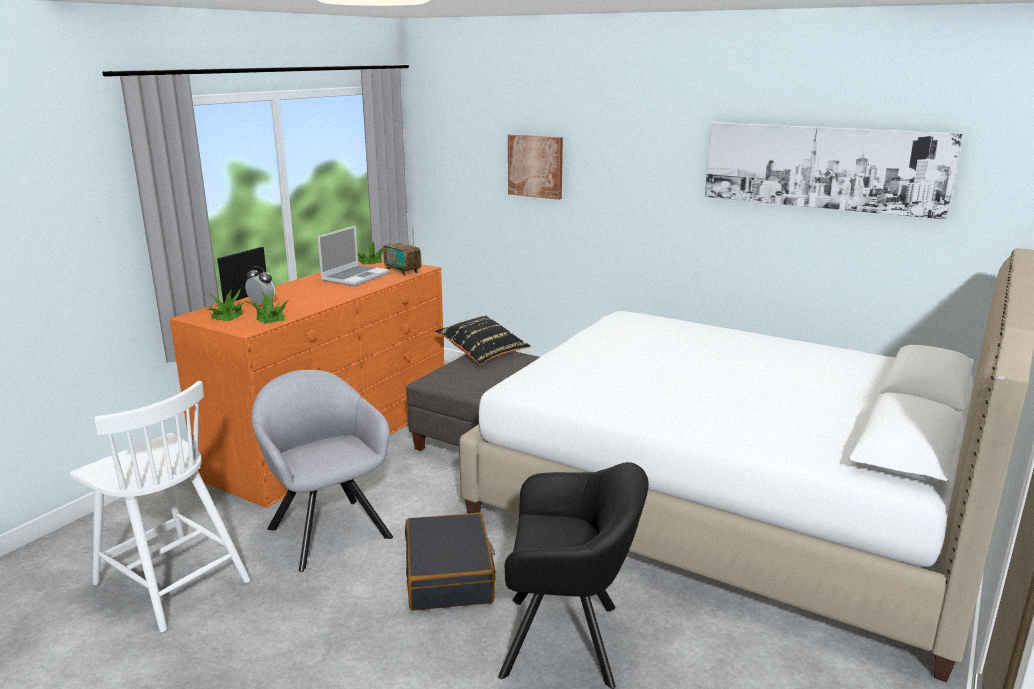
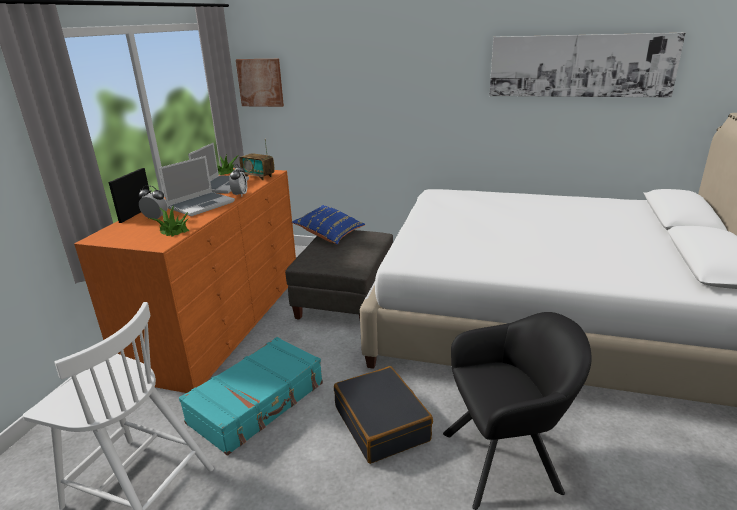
camera: 15 degrees left, 5 degrees up
potted plant [206,288,243,321] -> none
grey armchair [251,370,393,572] -> turquoise suitcase [179,337,323,456]
black pillow [435,316,530,365] -> blue pillow [292,205,365,244]
picture [508,134,563,200] -> picture moved to [236,59,284,107]
none -> laptop [159,156,235,216]
none -> alarm clock [229,164,247,197]

